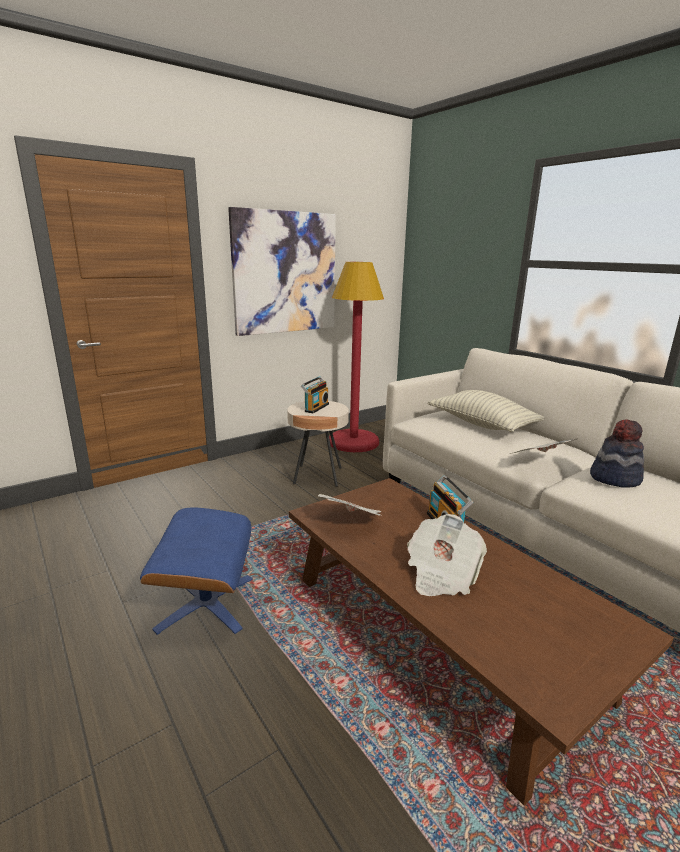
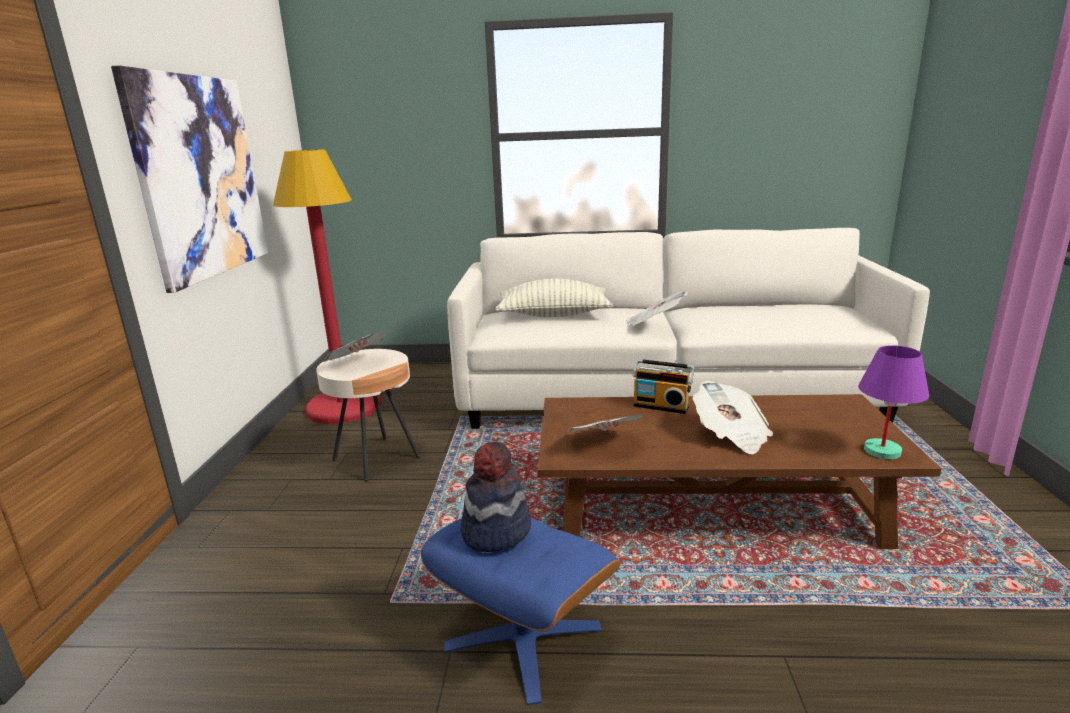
camera: 50 degrees left, 0 degrees up
radio [301,376,329,413] -> newspaper [323,332,386,362]
hat [590,419,644,488] -> hat moved to [461,442,531,552]
none -> purple table lamp [858,345,929,459]

